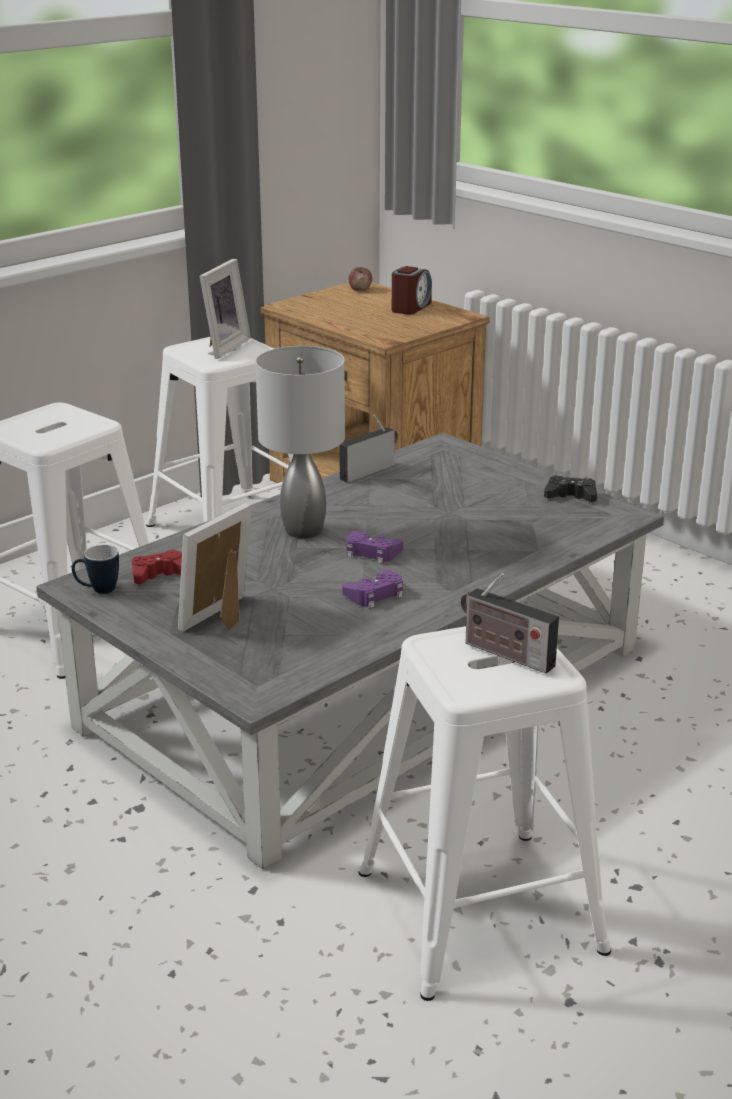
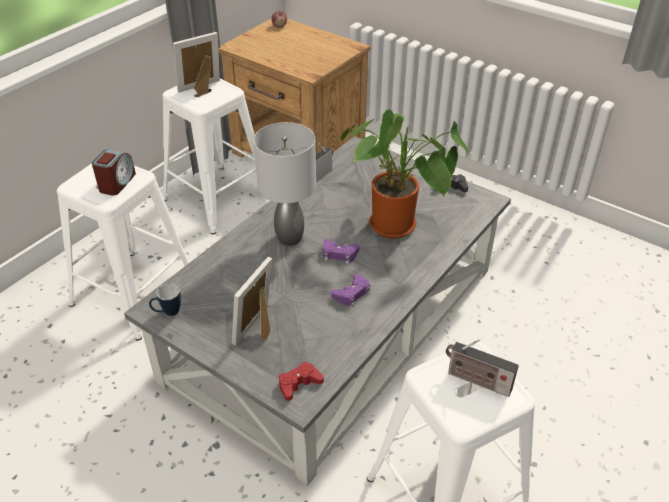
camera: 10 degrees left, 15 degrees up
red game controller [132,550,182,584] -> red game controller moved to [279,362,324,401]
picture frame [199,259,251,359] -> picture frame turned 135 degrees counterclockwise [173,32,220,96]
alarm clock [392,266,432,315] -> alarm clock moved to [92,149,136,196]
none -> potted plant [340,110,468,238]

